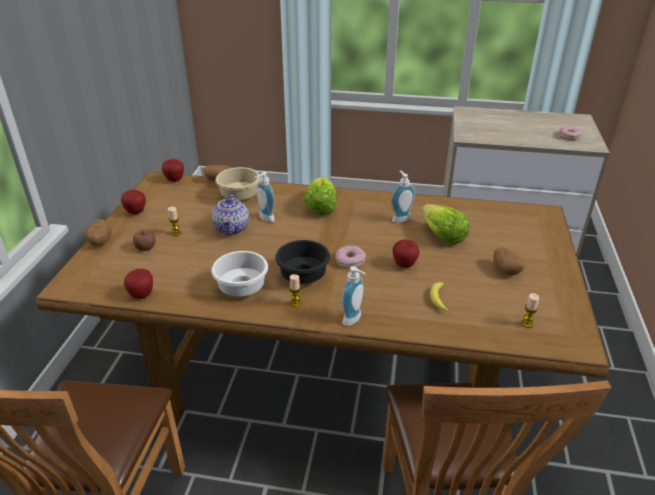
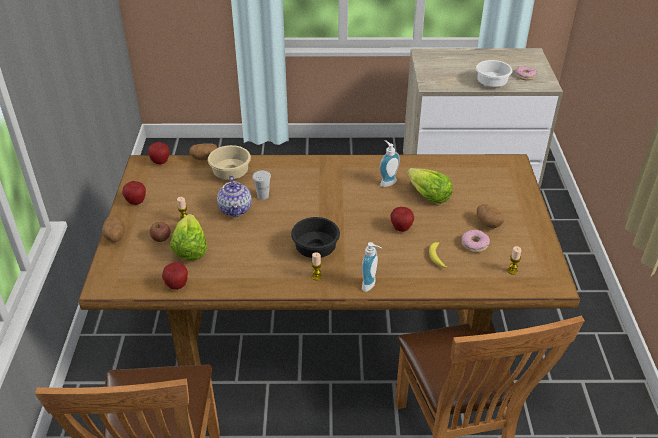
camera: 10 degrees left, 5 degrees up
white bowl [212,251,268,296] -> white bowl moved to [476,60,512,87]
soap dispenser [255,172,275,222] -> white cup [253,171,271,200]
lettuce [303,177,337,215] -> lettuce moved to [170,214,207,261]
donut [335,246,366,269] -> donut moved to [462,230,490,253]

